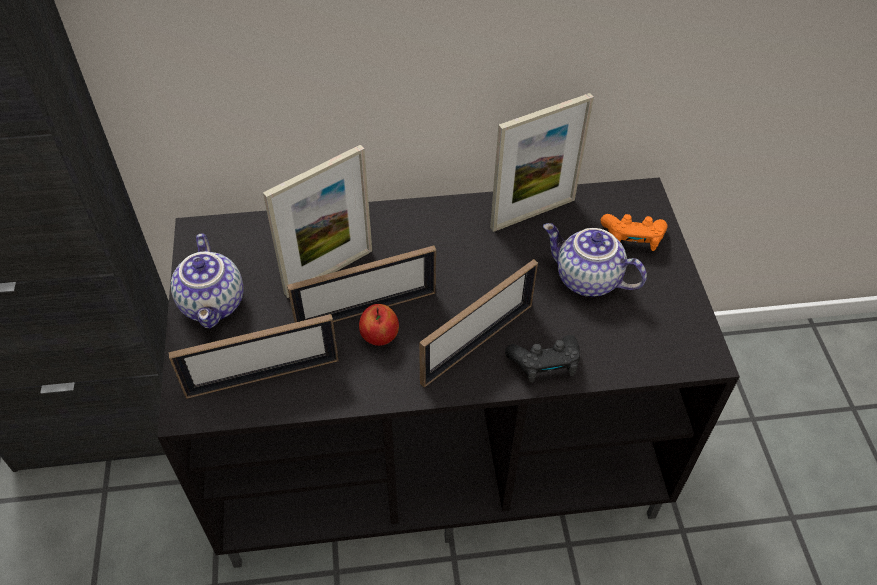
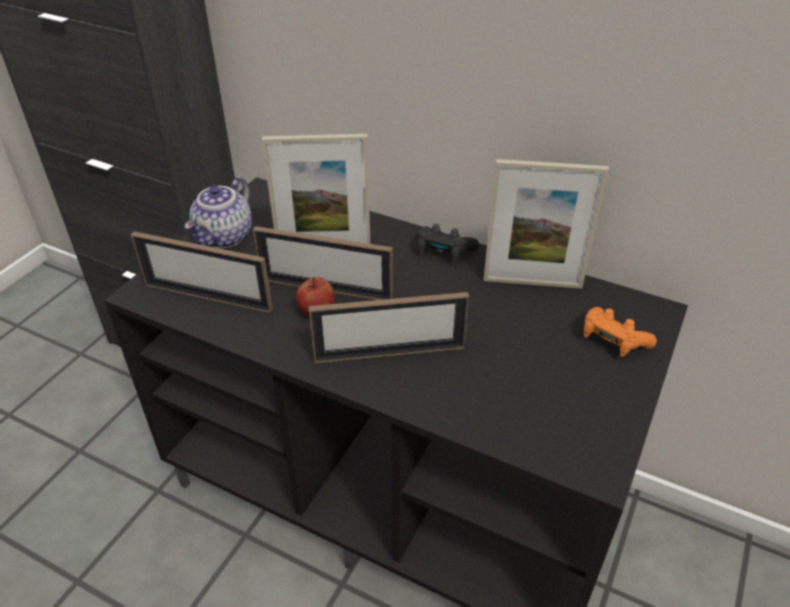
camera: 35 degrees right, 10 degrees down
black game controller [505,335,580,383] -> black game controller moved to [417,224,479,261]
teapot [543,223,647,297] -> none

